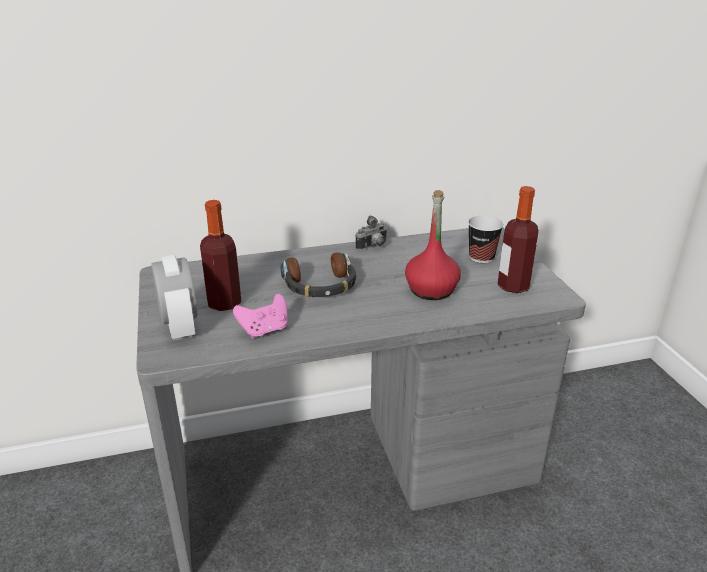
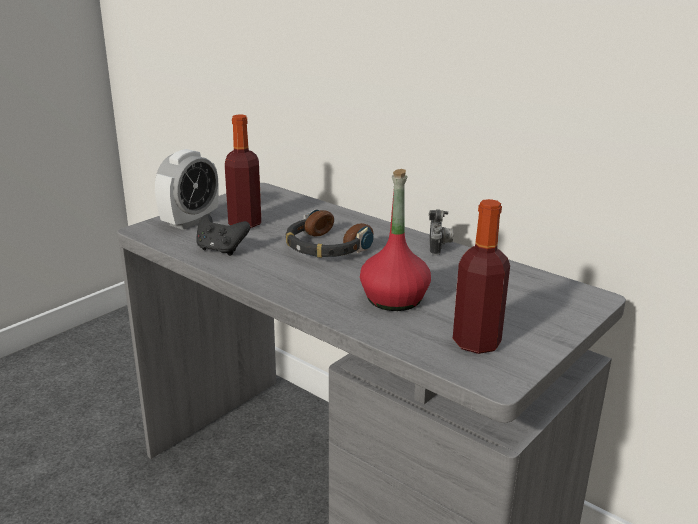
camera: 55 degrees right, 5 degrees down
pink game controller [233,294,288,339] -> black game controller [196,214,250,256]
camera [355,215,387,250] -> camera turned 105 degrees counterclockwise [429,209,453,255]
cup [468,216,504,263] -> none

